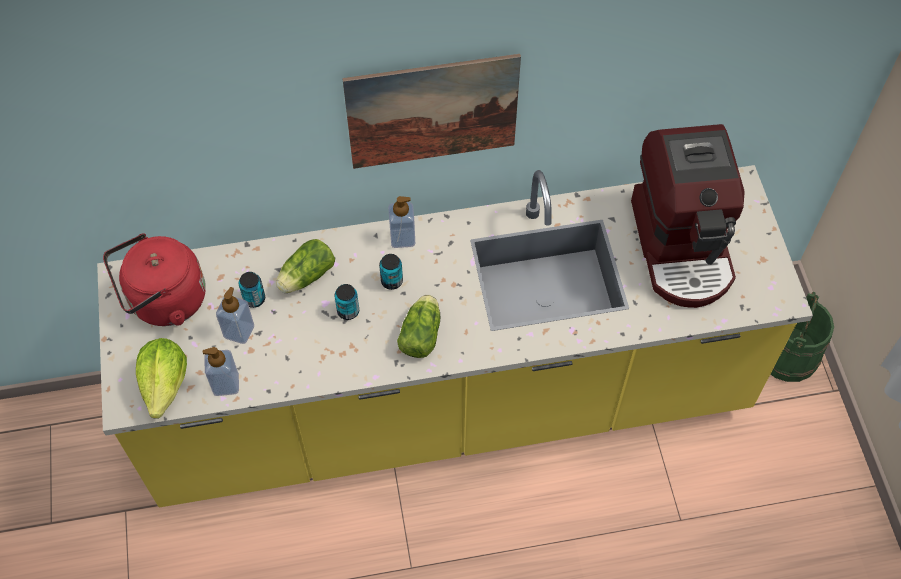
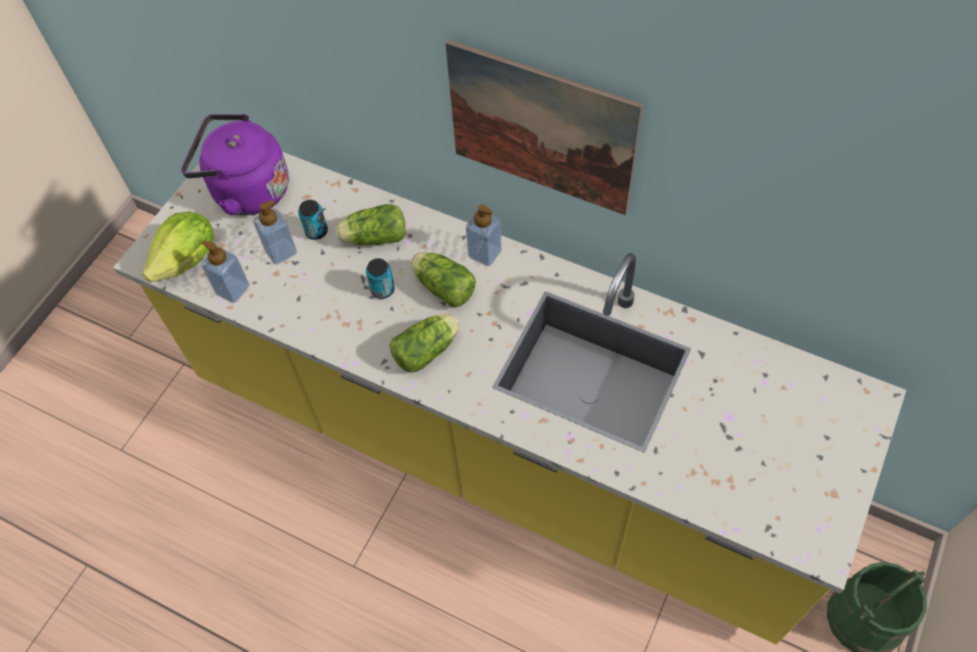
camera: 40 degrees right, 0 degrees up
red kettle [103,233,206,326] -> purple kettle [181,114,289,215]
can [379,254,403,290] -> lettuce [411,252,476,307]
coffee machine [631,124,745,308] -> none

